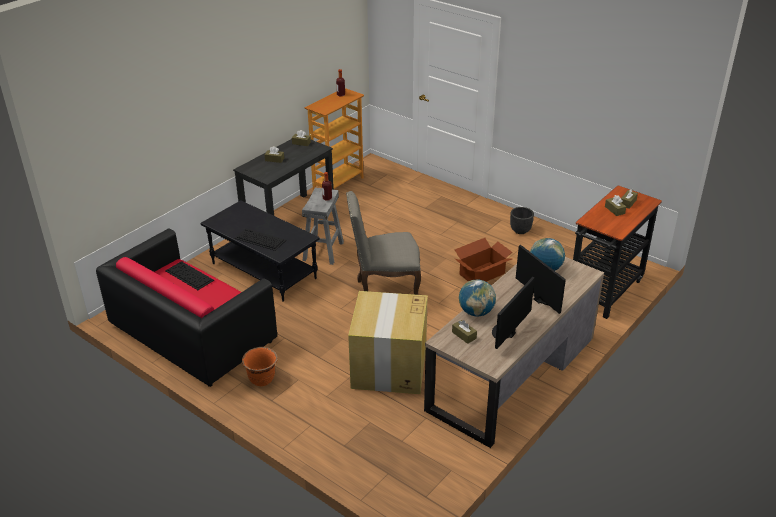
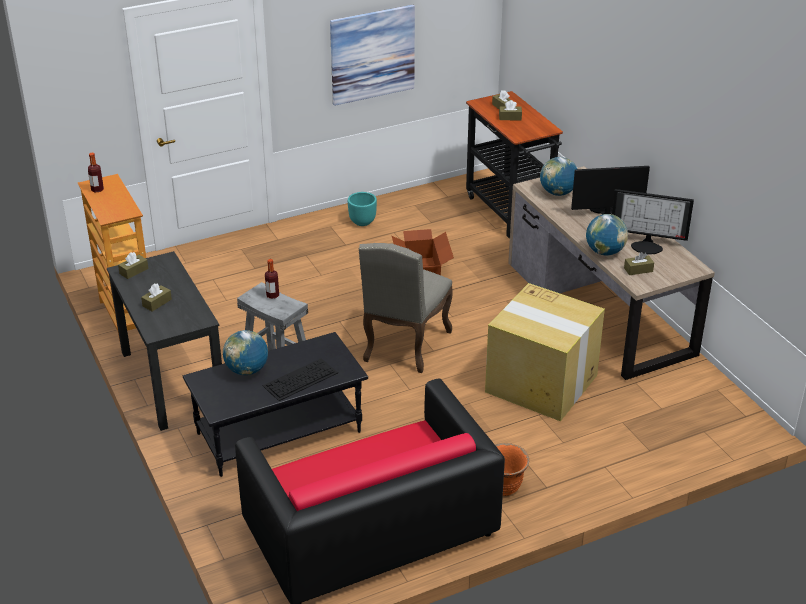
camera: 65 degrees left, 0 degrees up
keyboard [165,261,214,290] -> none
monitor [492,277,535,349] -> monitor turned 45 degrees counterclockwise [612,189,694,255]
black planter [510,207,534,234] -> turquoise planter [348,192,377,226]
none -> globe [223,330,268,375]
none -> picture [330,5,415,106]

